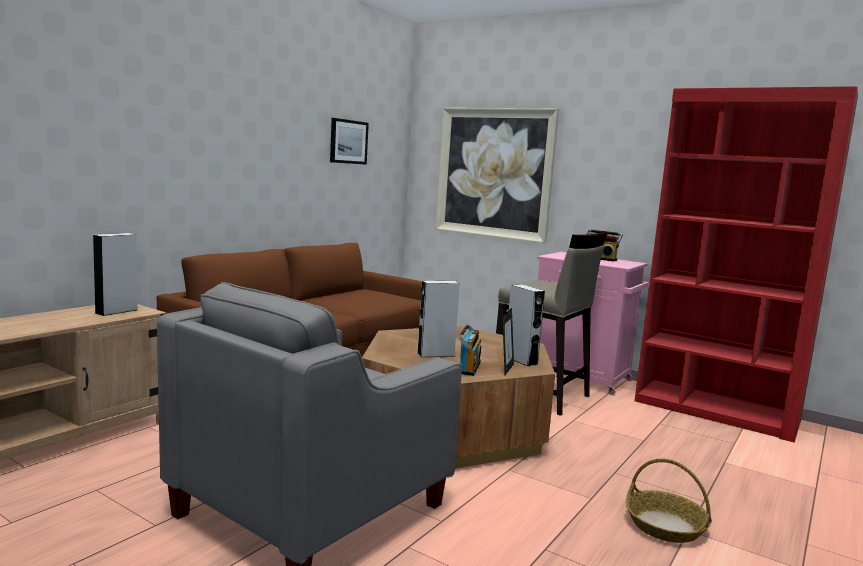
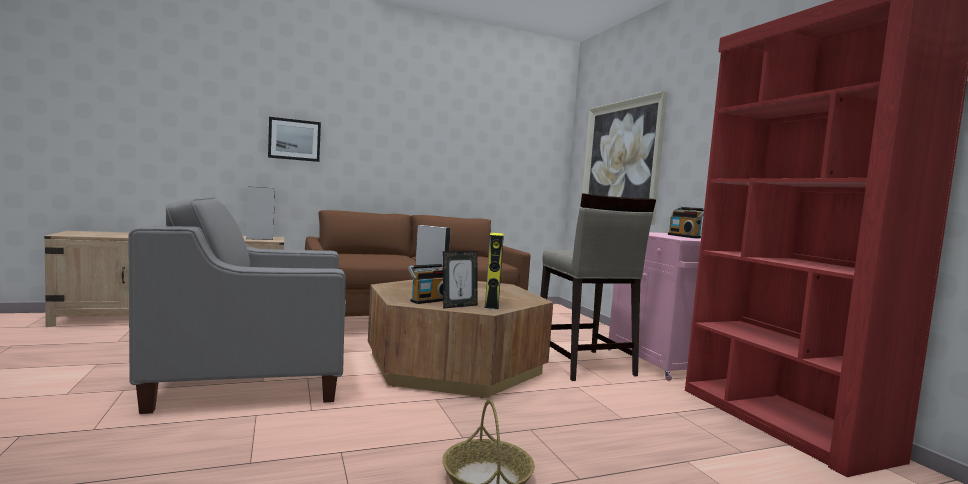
camera: 35 degrees right, 5 degrees down
picture [330,118,369,165] -> picture moved to [268,117,321,162]
grey speaker [509,284,545,367] -> yellow speaker [485,233,504,309]

